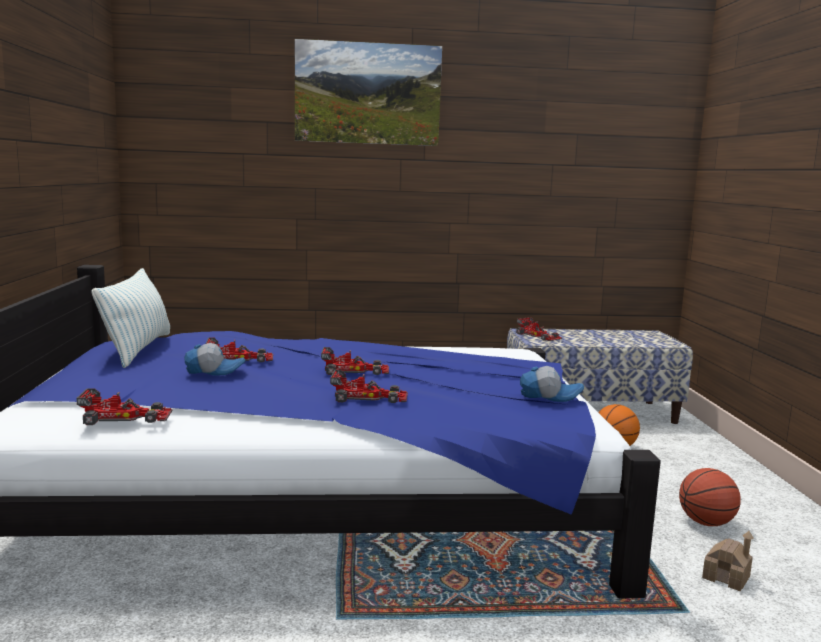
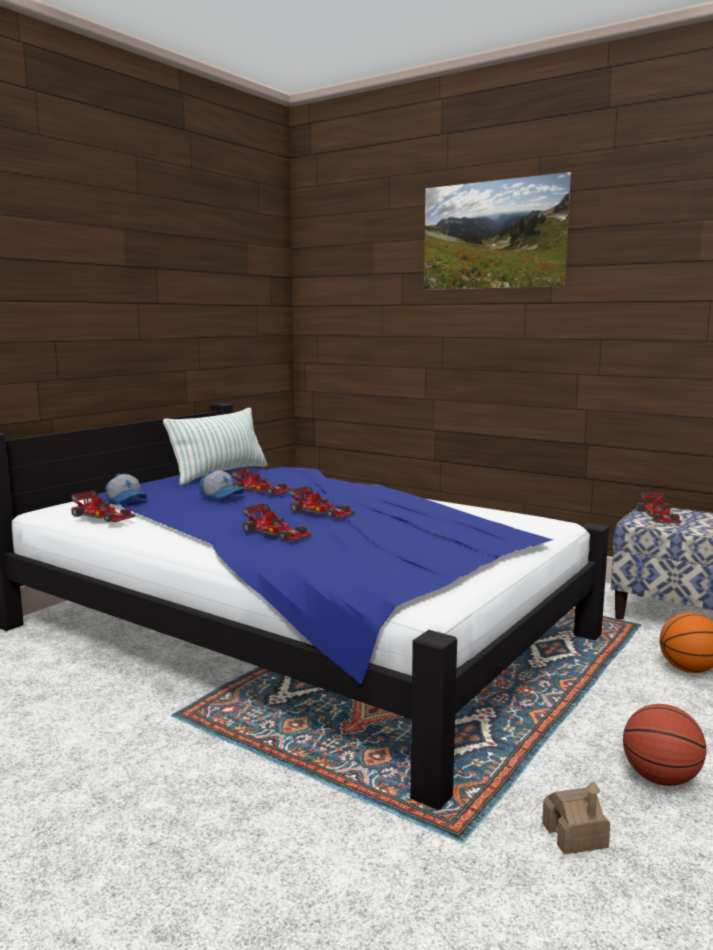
camera: 40 degrees right, 0 degrees up
cap [520,366,584,402] -> cap moved to [105,474,147,503]

